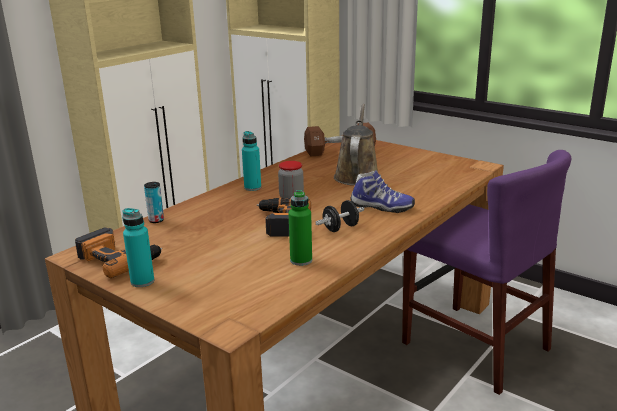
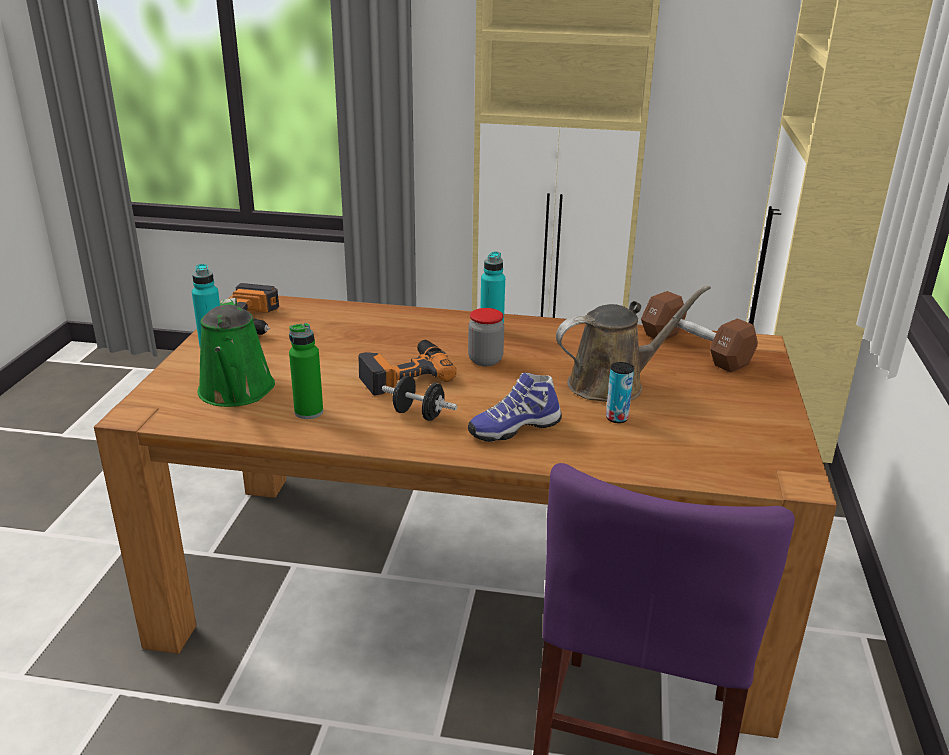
camera: 60 degrees right, 5 degrees up
can [144,182,164,223] -> can moved to [606,362,634,423]
shoe [351,170,415,213] -> shoe turned 75 degrees clockwise [468,372,562,442]
none -> green watering can [197,298,275,407]

